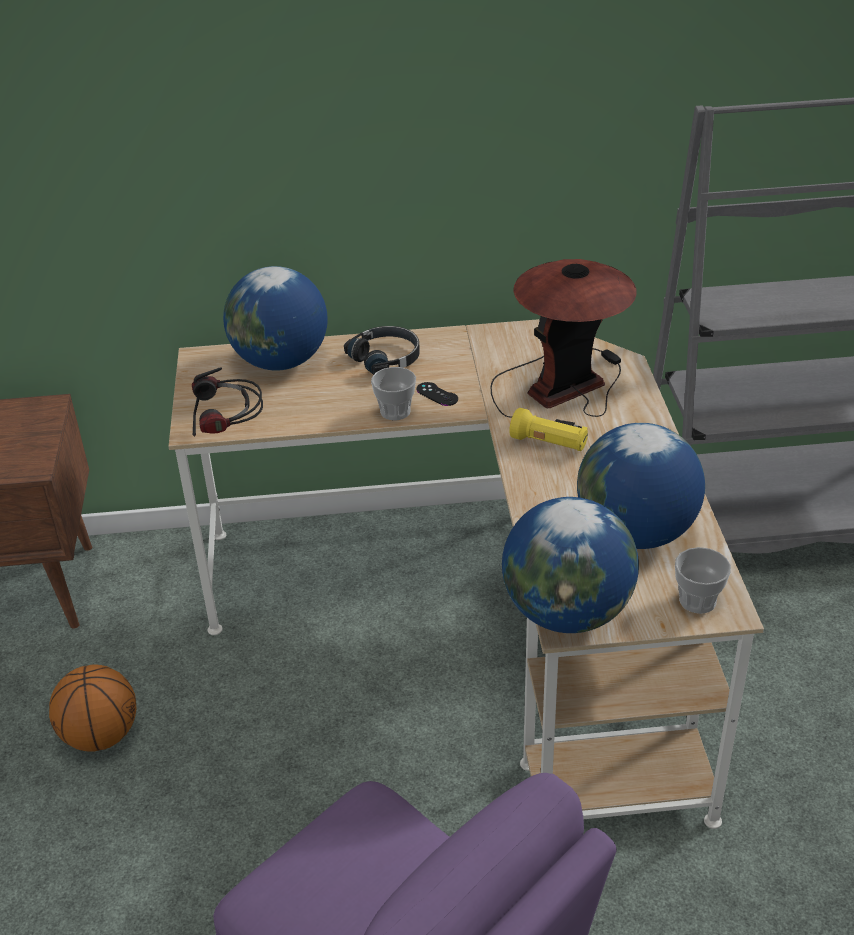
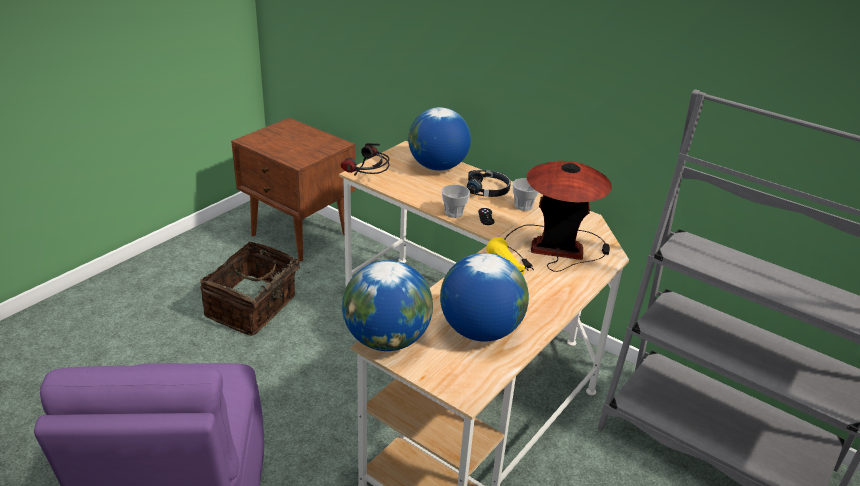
camera: 40 degrees right, 5 degrees down
basketball [49,665,136,752] -> basket [200,241,309,336]
cup [675,547,731,614] -> cup moved to [512,178,539,211]

